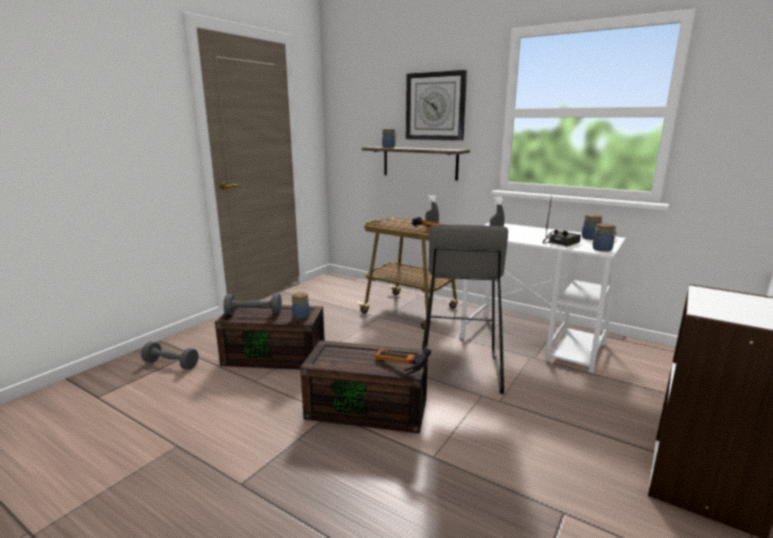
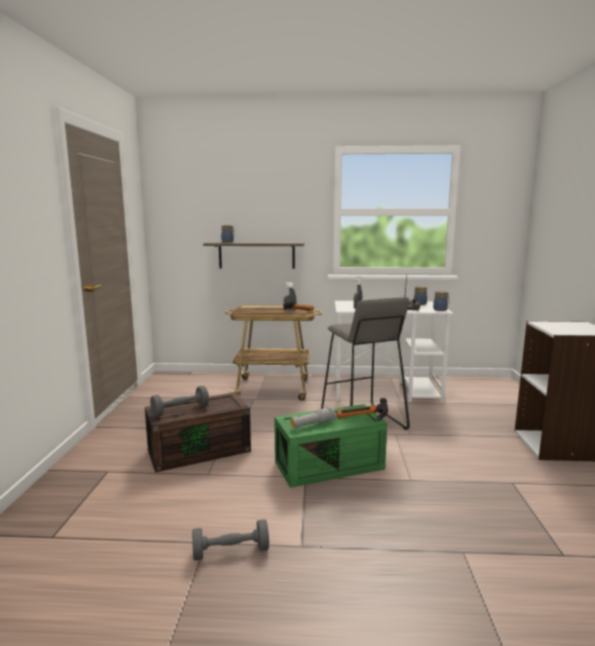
camera: 30 degrees left, 5 degrees down
grey dumbbell [141,341,199,370] -> grey dumbbell moved to [192,519,269,560]
jar [292,292,310,320] -> none
brown storage box [300,340,428,434] -> green storage box [274,404,387,488]
wall clock [406,70,467,141] -> none
none -> grey flashlight [290,407,337,429]

